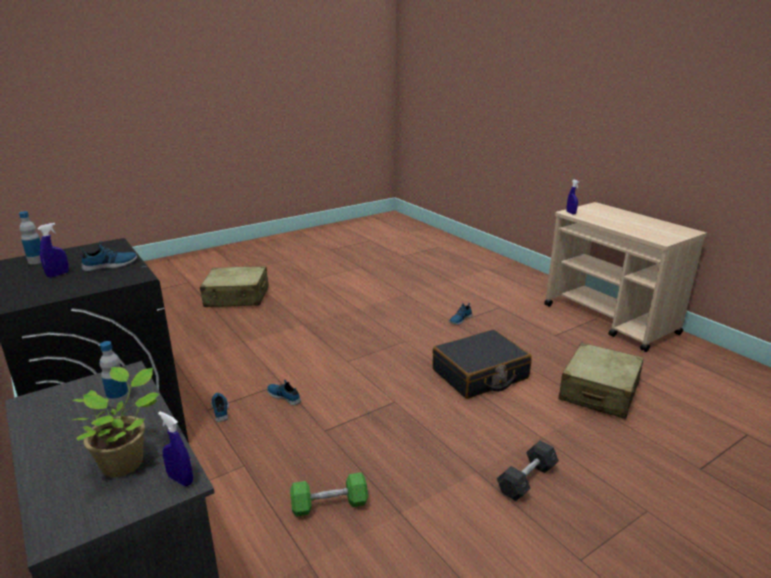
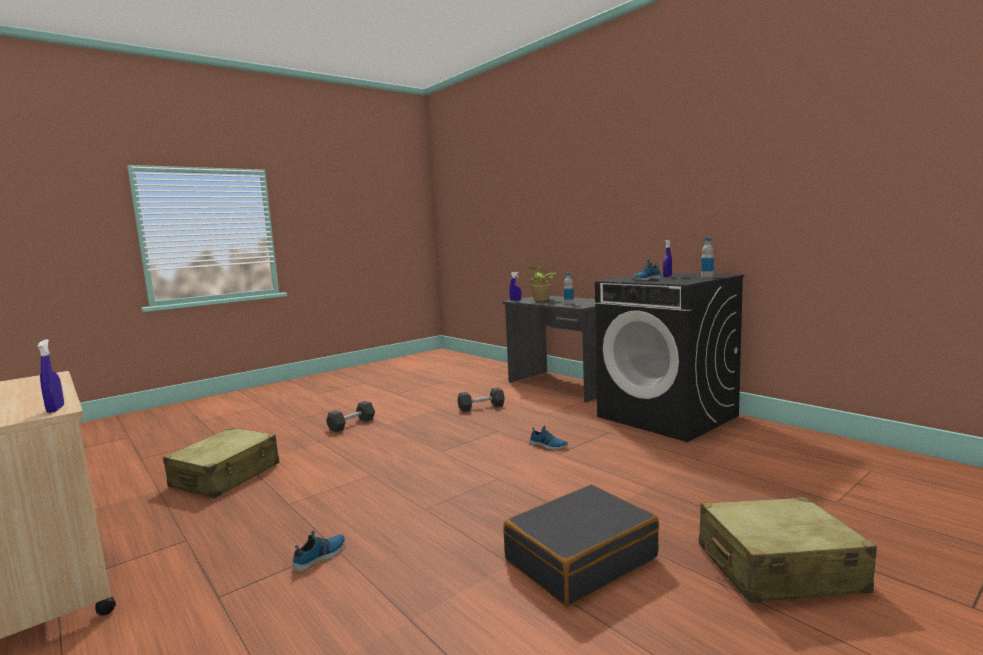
camera: 175 degrees right, 15 degrees down
shoe [211,393,229,422] -> none
green dumbbell [290,472,368,517] -> grey dumbbell [458,387,505,412]
black suitcase [432,330,532,399] -> black suitcase moved to [503,485,659,606]

